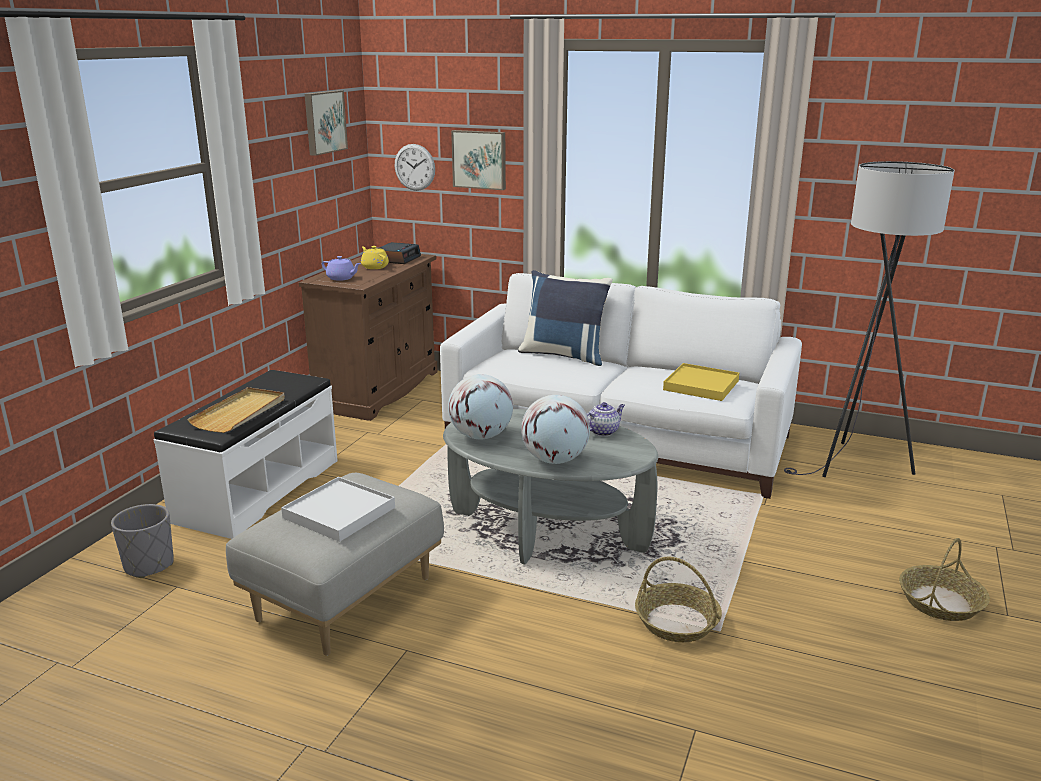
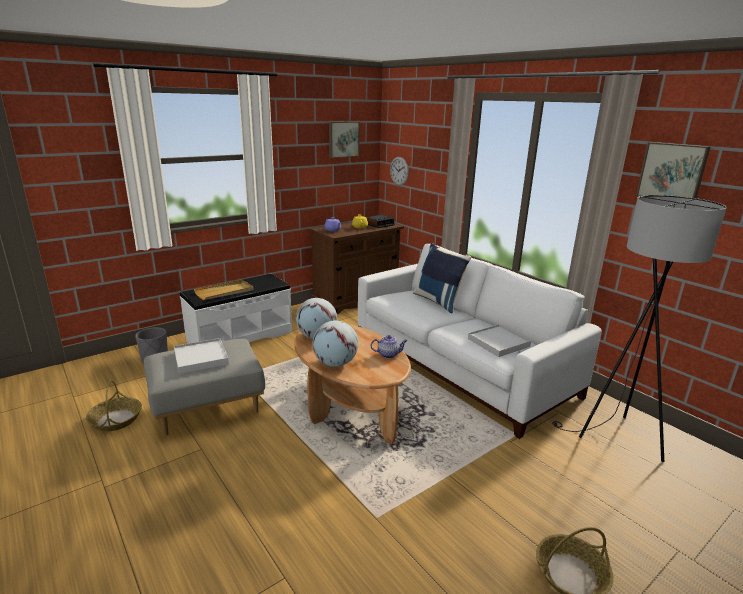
camera: 30 degrees right, 0 degrees up
grey coffee table [443,409,658,565] -> brown coffee table [294,324,411,444]
picture [451,130,506,190] -> picture moved to [636,142,710,198]
basket [635,557,722,642] -> basket moved to [86,380,142,431]
yellow tray [663,363,739,401] -> white tray [468,324,531,357]

